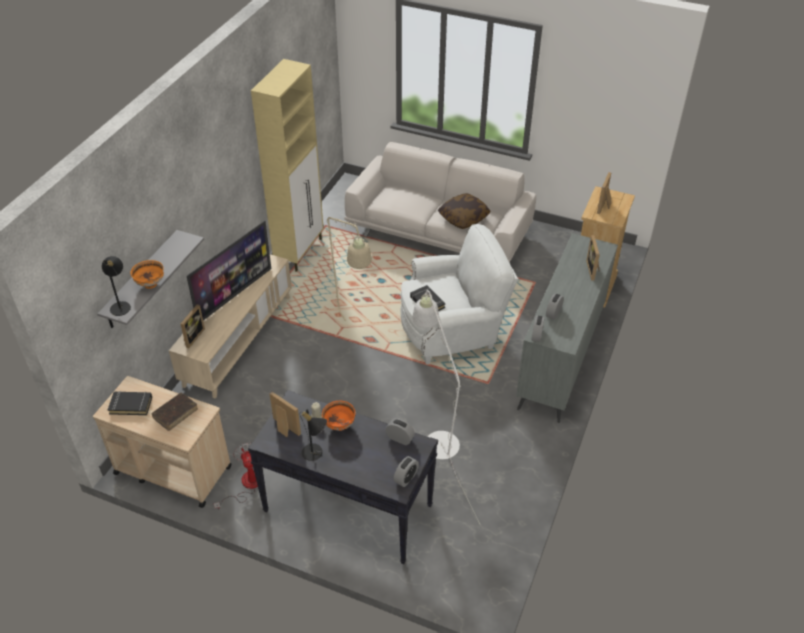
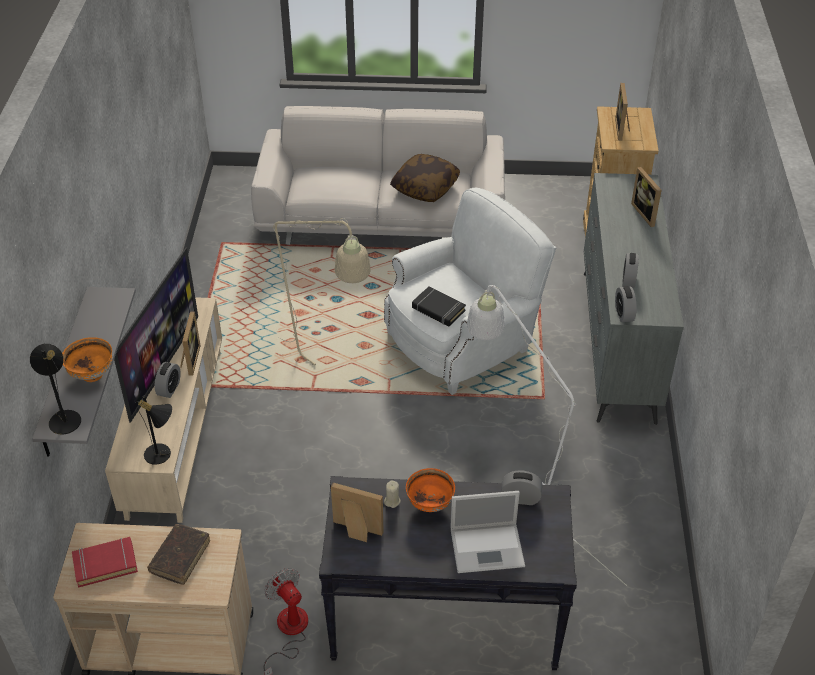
camera: 20 degrees left, 0 degrees up
black book [108,391,152,415] -> red book [72,537,138,588]
picture frame [181,304,205,348] -> picture frame moved to [180,311,201,376]
beige cabinet [251,59,324,272] -> none
black table lamp [300,409,327,461] -> black table lamp moved to [135,396,172,465]
alarm clock [394,456,419,487] -> alarm clock moved to [155,362,181,398]
none -> laptop [450,491,525,573]

